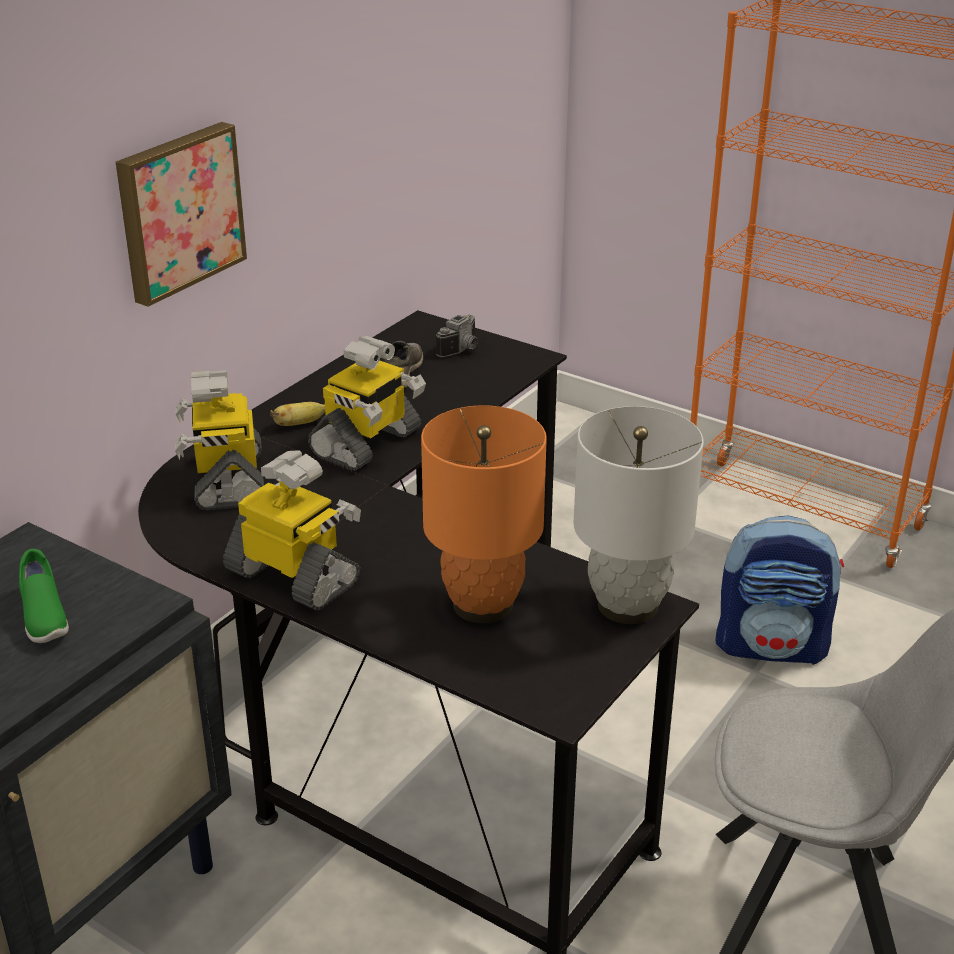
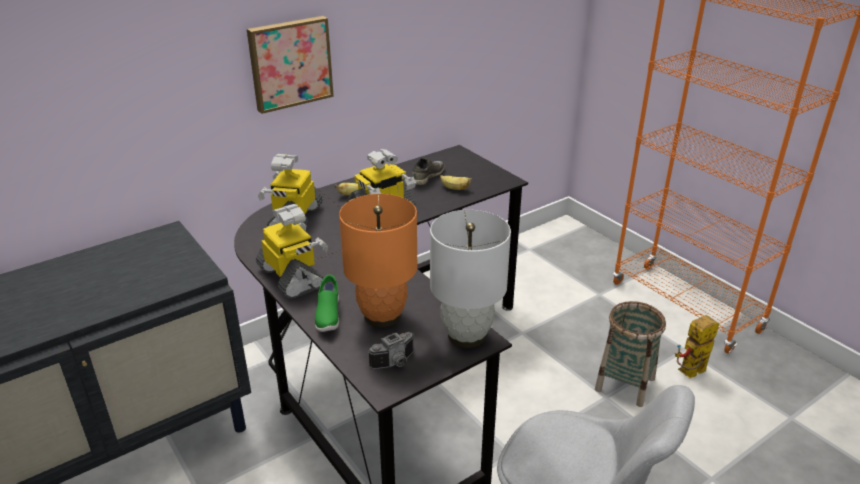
camera: 20 degrees right, 0 degrees up
green shoe [19,549,69,643] -> green shoe moved to [315,275,339,332]
camera [436,315,478,357] -> camera moved to [368,332,414,369]
backpack [715,515,844,665] -> basket [595,301,666,407]
none -> banana [440,175,472,190]
none -> toy robot [675,315,719,378]

